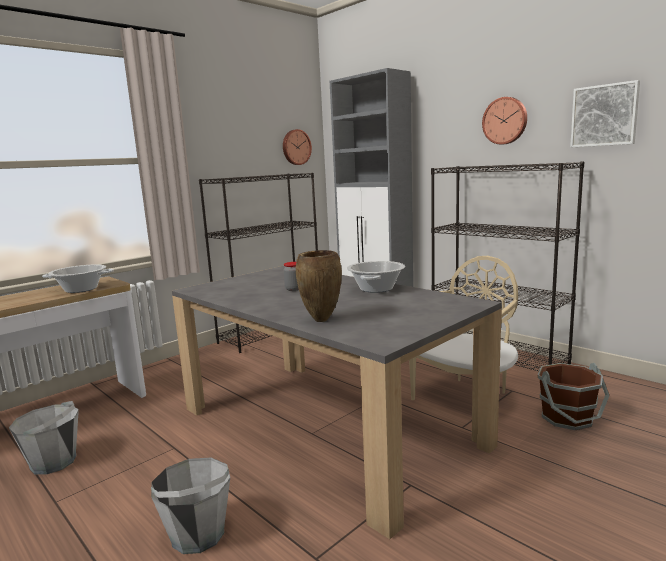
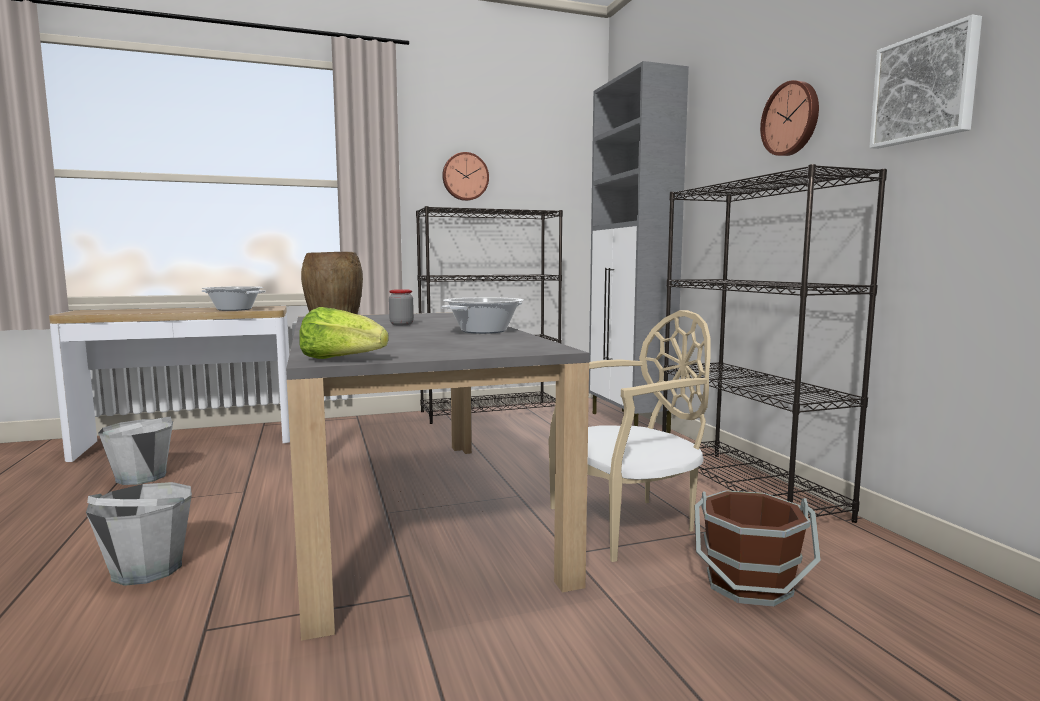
camera: 25 degrees right, 5 degrees down
wall clock [283,129,312,165] -> wall clock moved to [442,152,489,201]
none -> lettuce [299,307,389,359]

